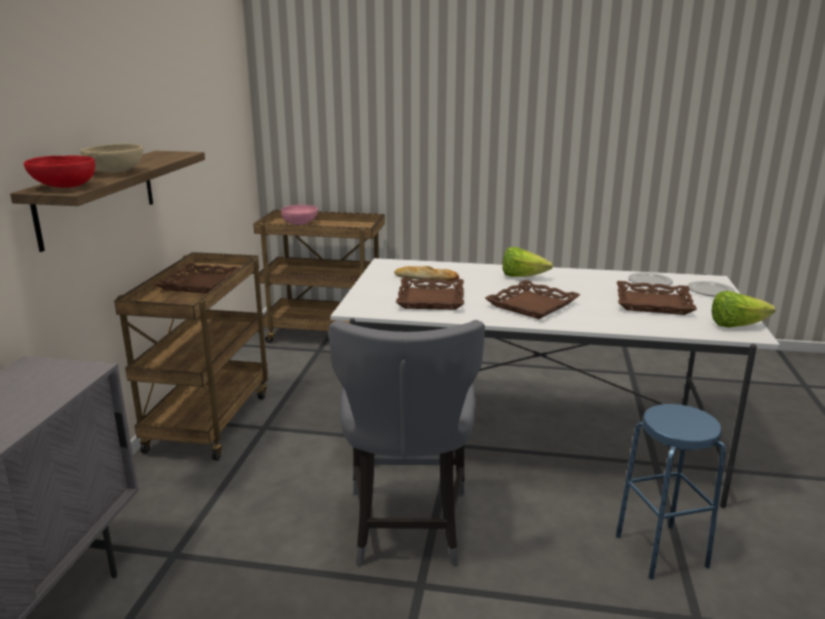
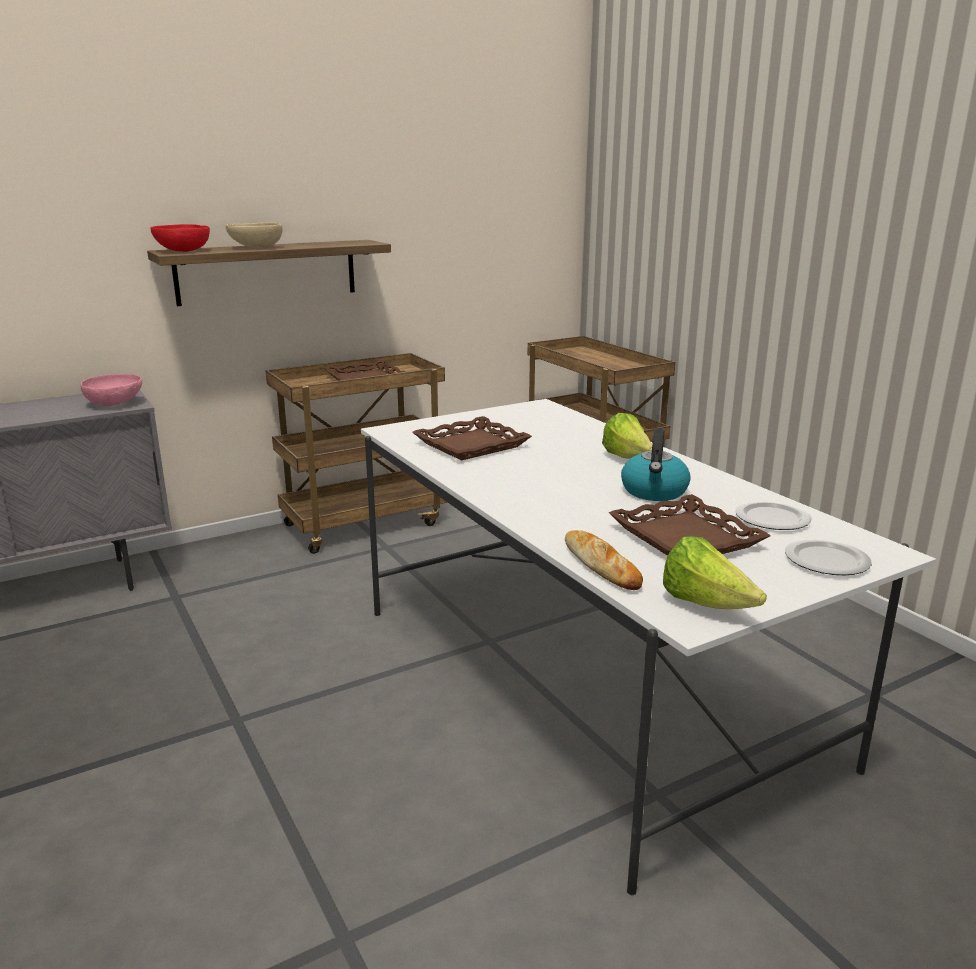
camera: 50 degrees right, 0 degrees up
pink bowl [281,205,318,225] -> pink bowl moved to [80,374,142,406]
grey chair [329,320,485,567] -> none
bread [394,266,459,281] -> bread moved to [565,530,643,590]
brown tray [485,280,580,319] -> none
blue stool [616,404,726,580] -> none
none -> kettle [621,428,691,501]

